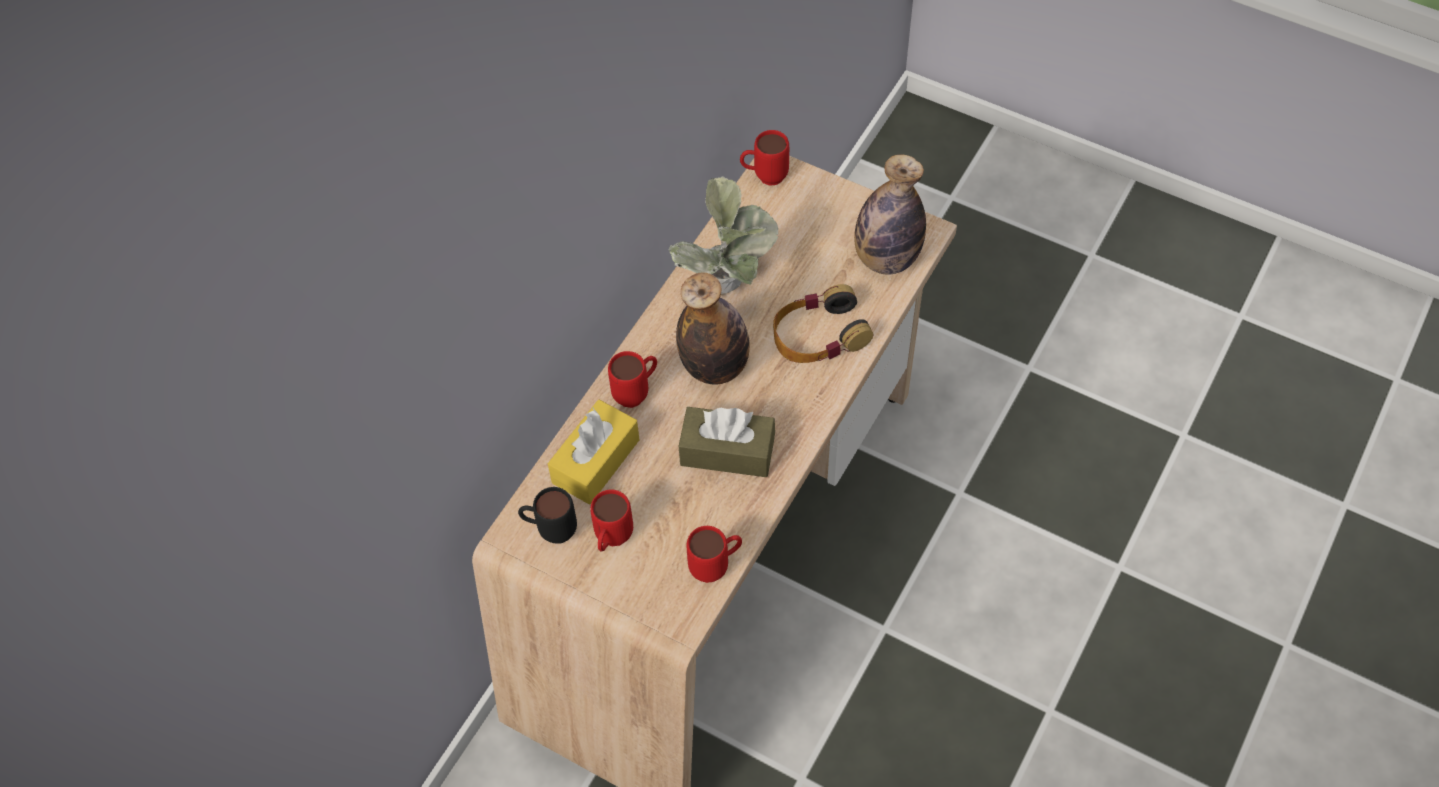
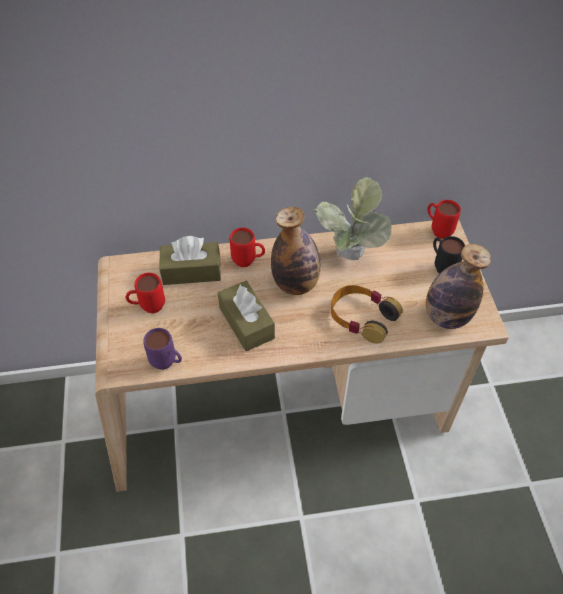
camera: 50 degrees right, 5 degrees down
black mug [518,487,577,544] -> black mug moved to [433,236,465,274]
yellow tissue box [548,400,640,504] -> brown tissue box [159,236,221,285]
red mug [686,526,742,583] -> purple mug [143,328,182,370]

